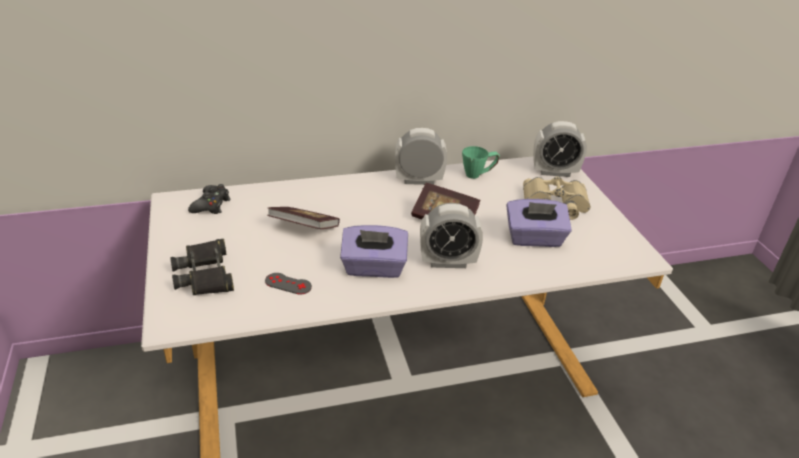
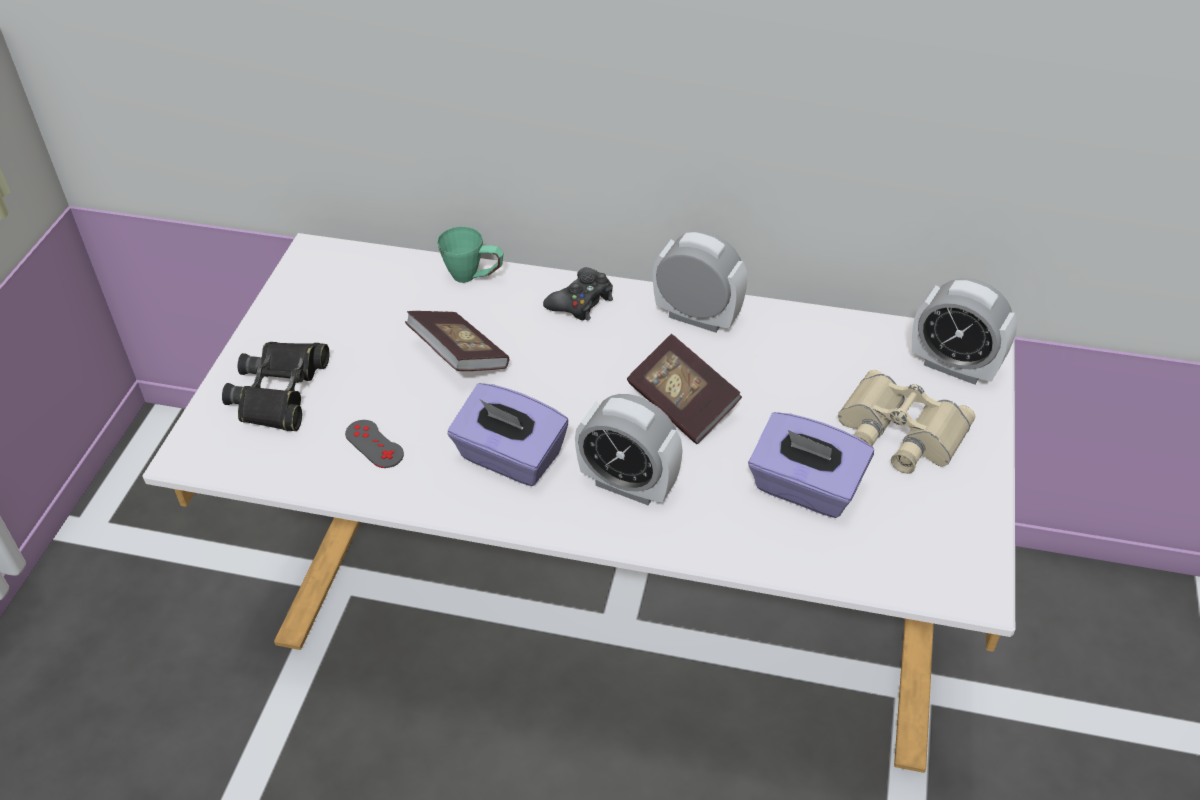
camera: 30 degrees right, 10 degrees up
black game controller [188,184,231,214] -> black game controller moved to [543,267,613,321]
green mug [462,146,500,179] -> green mug moved to [437,226,504,283]

